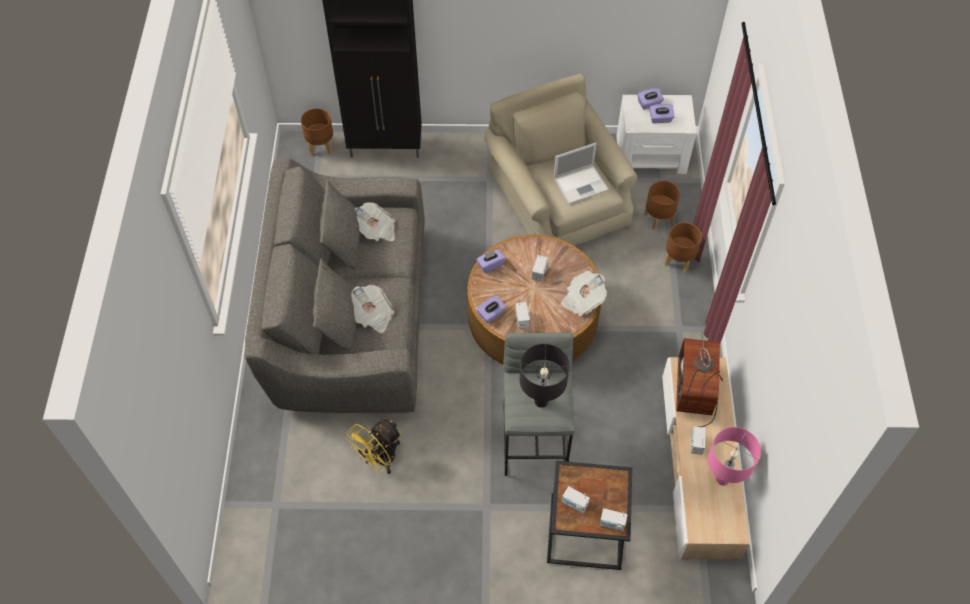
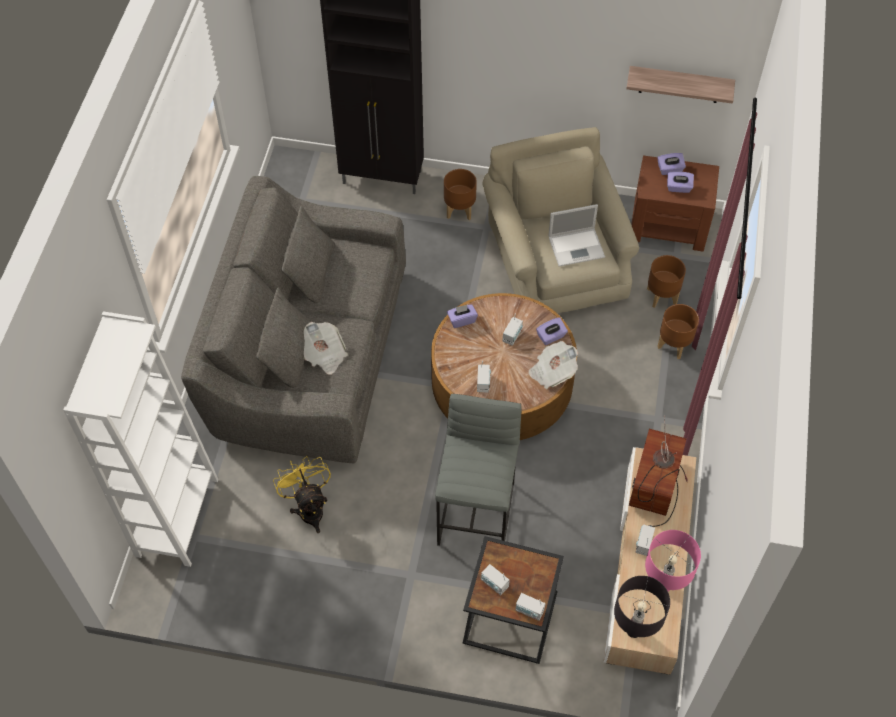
camera: 10 degrees right, 0 degrees up
brown planter [301,108,333,155] -> brown planter moved to [444,169,477,220]
yellow fan [346,418,401,474] -> yellow fan turned 105 degrees clockwise [273,456,331,533]
newspaper [355,202,395,241] -> none
purple tissue box [477,295,506,323] -> purple tissue box moved to [536,317,568,345]
black table lamp [520,344,569,408] -> black table lamp moved to [614,576,670,638]
white nightstand [617,95,696,174] -> brown nightstand [631,155,719,251]
none -> white bookcase [63,311,219,567]
none -> shelf [626,66,735,103]

